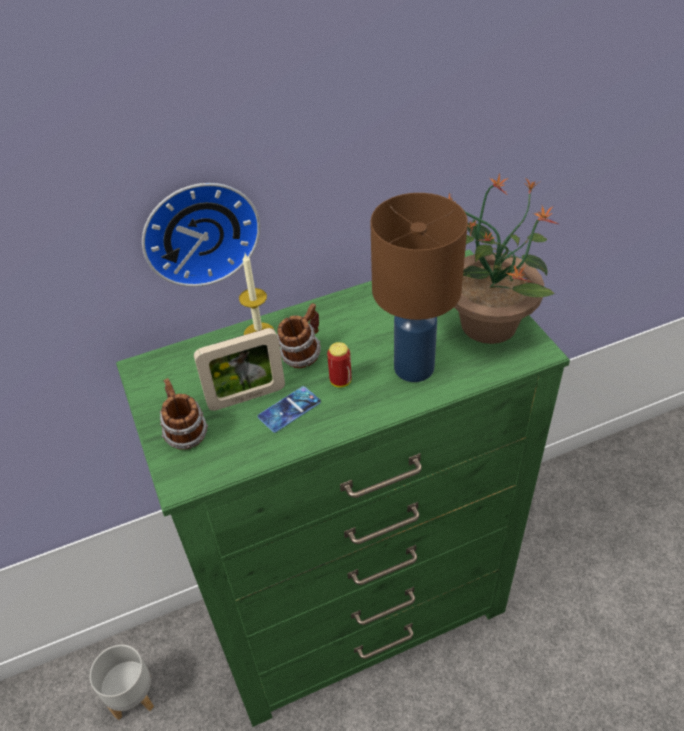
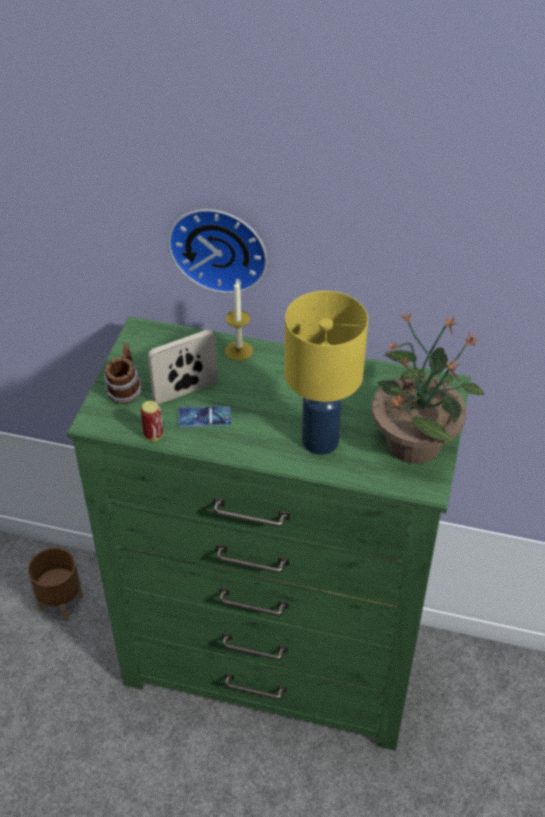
camera: 35 degrees right, 0 degrees up
grey planter [89,645,154,720] -> brown planter [28,548,83,621]
picture frame [194,328,285,411] -> picture frame turned 135 degrees clockwise [148,329,218,404]
mug [277,303,321,368] -> none
can [327,342,352,387] -> can moved to [140,401,163,441]
brown table lamp [370,193,468,382] -> yellow table lamp [284,291,368,455]

